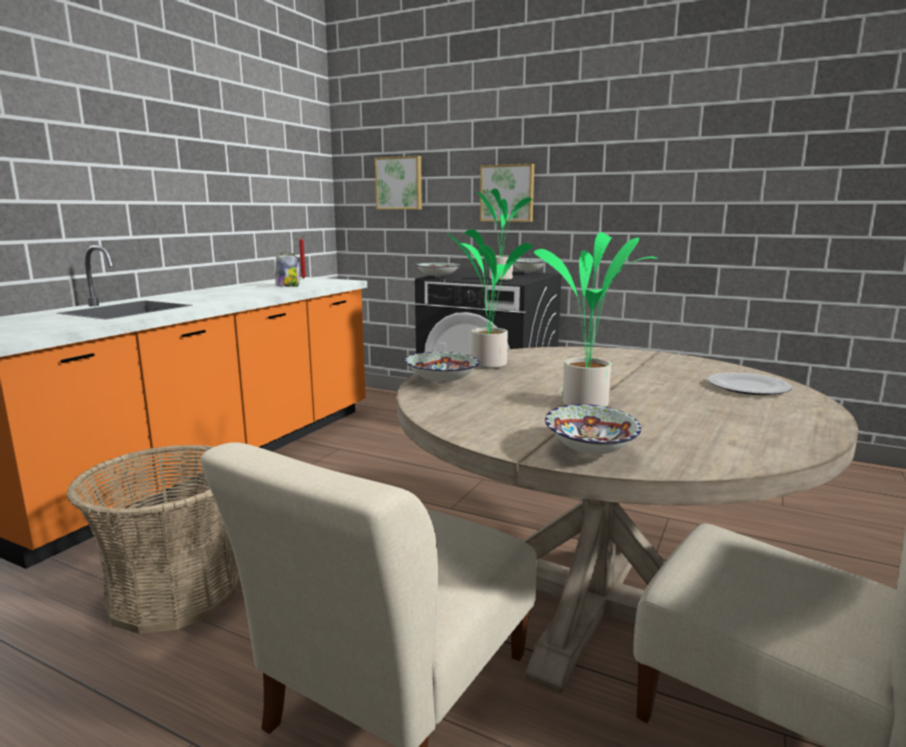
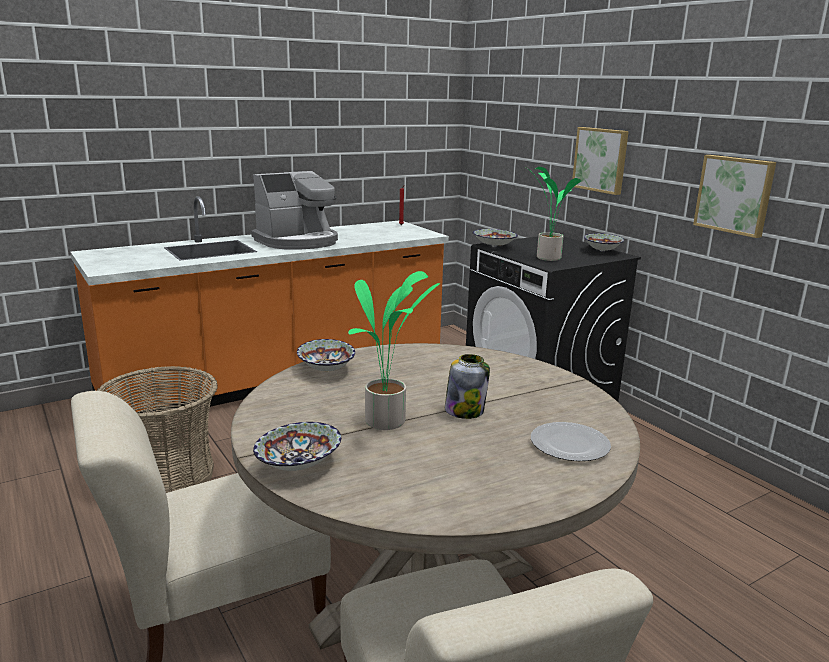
camera: 30 degrees right, 5 degrees up
jar [276,252,299,287] -> jar moved to [445,354,490,419]
picture [375,156,422,209] -> picture moved to [693,155,776,238]
potted plant [446,229,533,369] -> none
none -> coffee machine [251,171,338,250]

